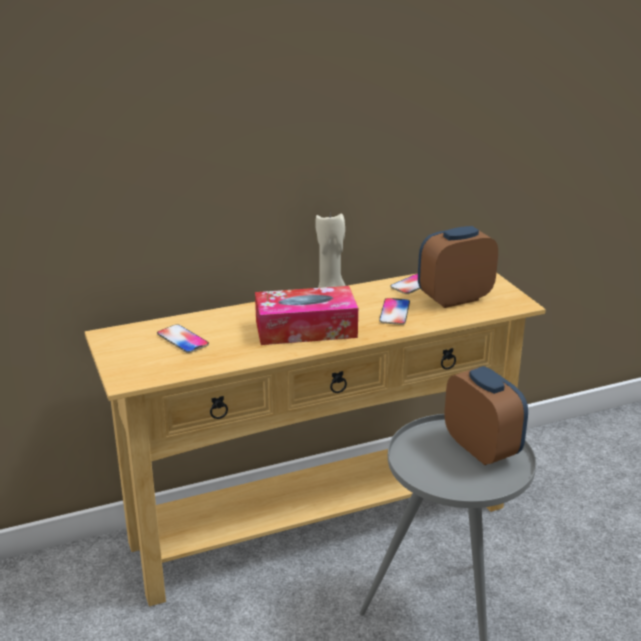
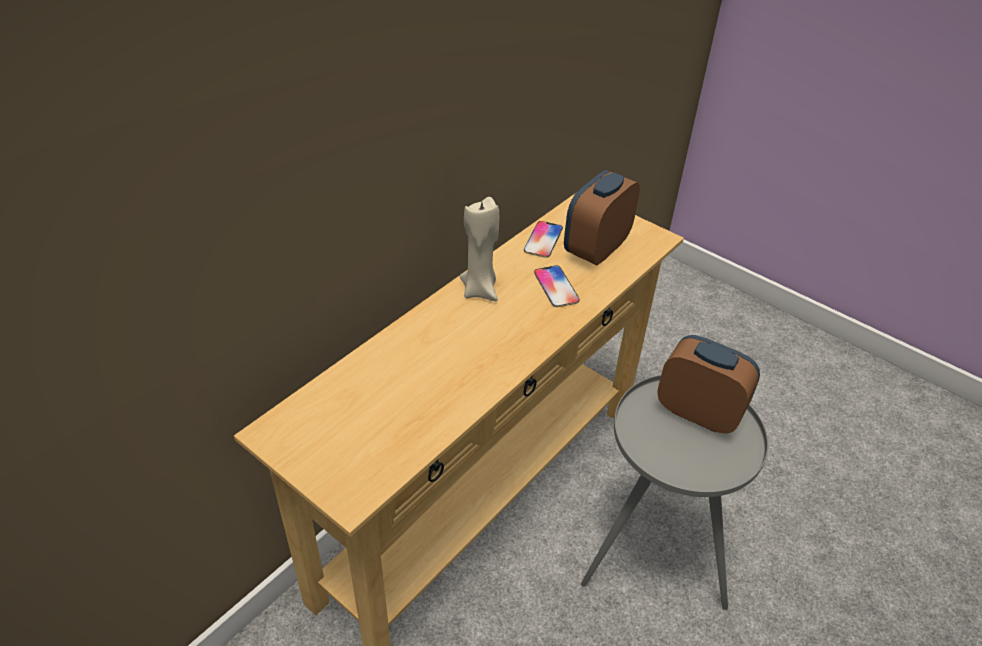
camera: 30 degrees left, 15 degrees up
phone [157,324,209,353] -> none
tissue box [255,286,358,345] -> none

